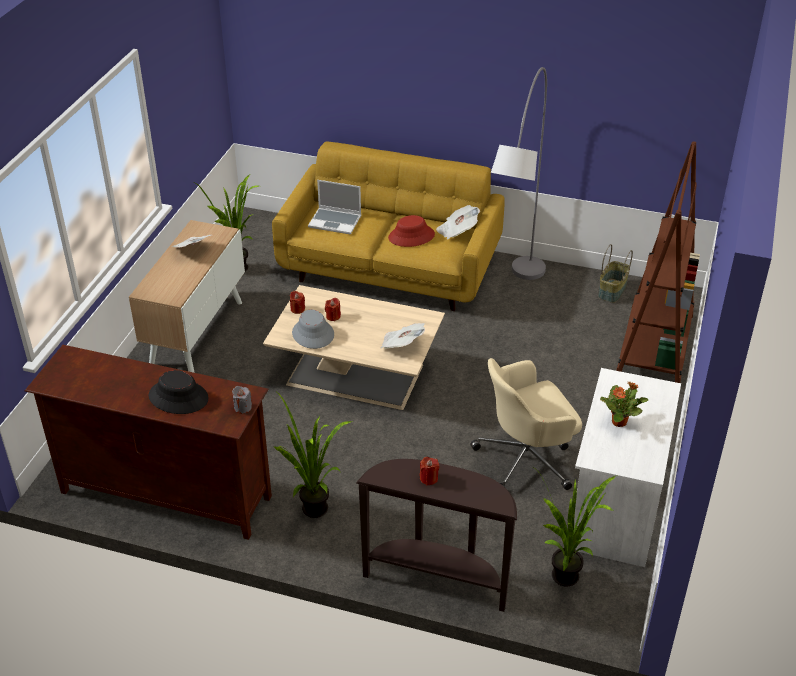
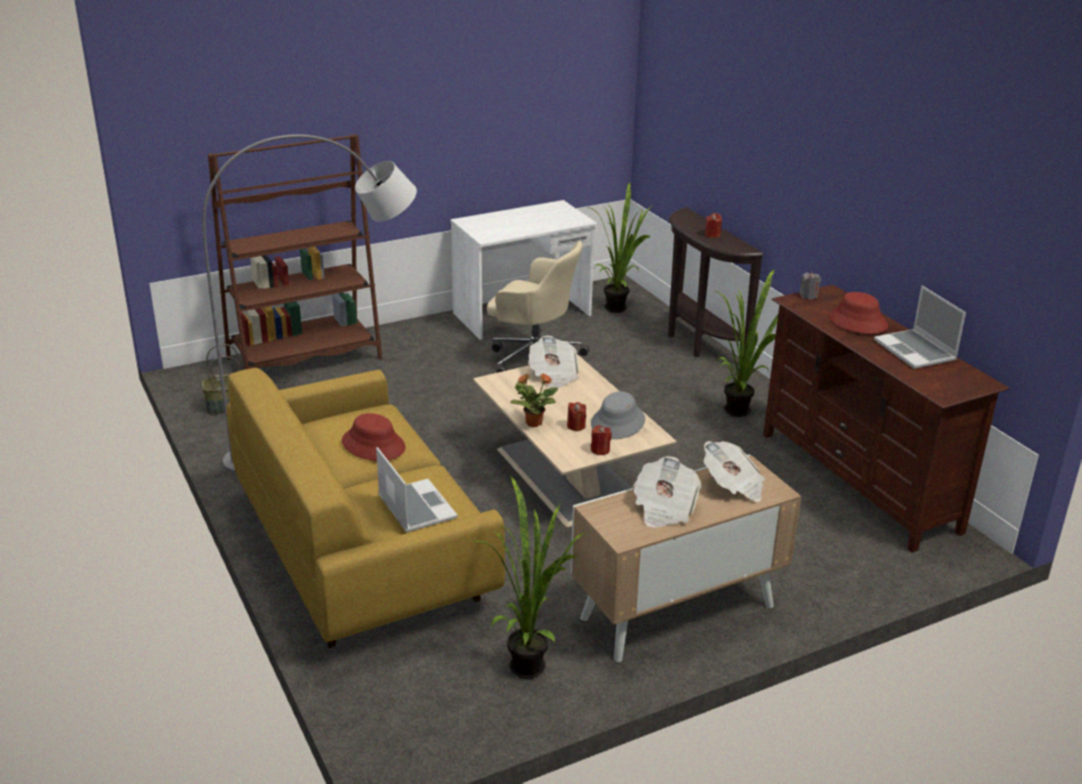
camera: 135 degrees left, 10 degrees down
black hat [149,370,209,414] -> red hat [829,292,888,334]
newspaper [436,205,480,239] -> newspaper moved to [703,441,765,502]
potted plant [600,381,648,427] -> potted plant moved to [510,374,558,427]
none -> laptop [874,286,966,369]

